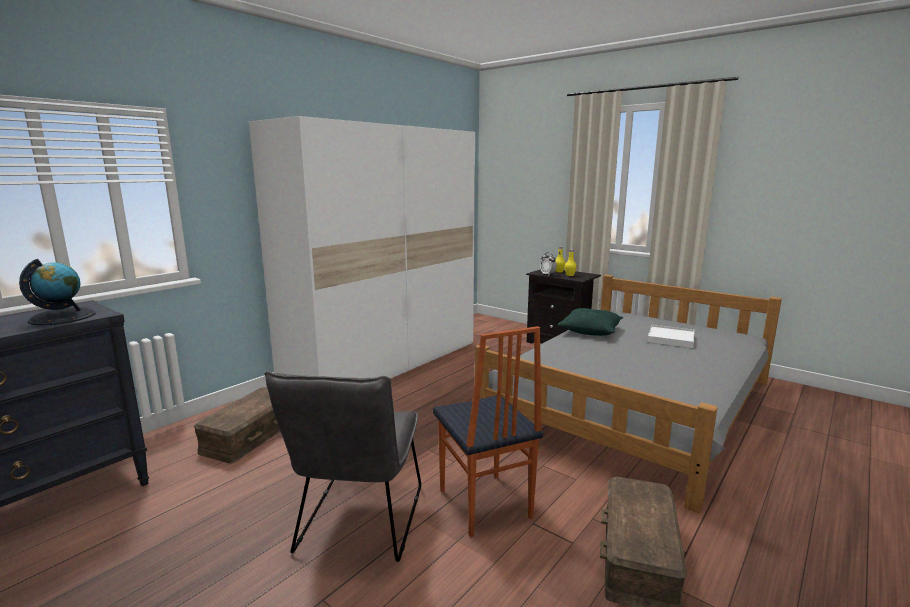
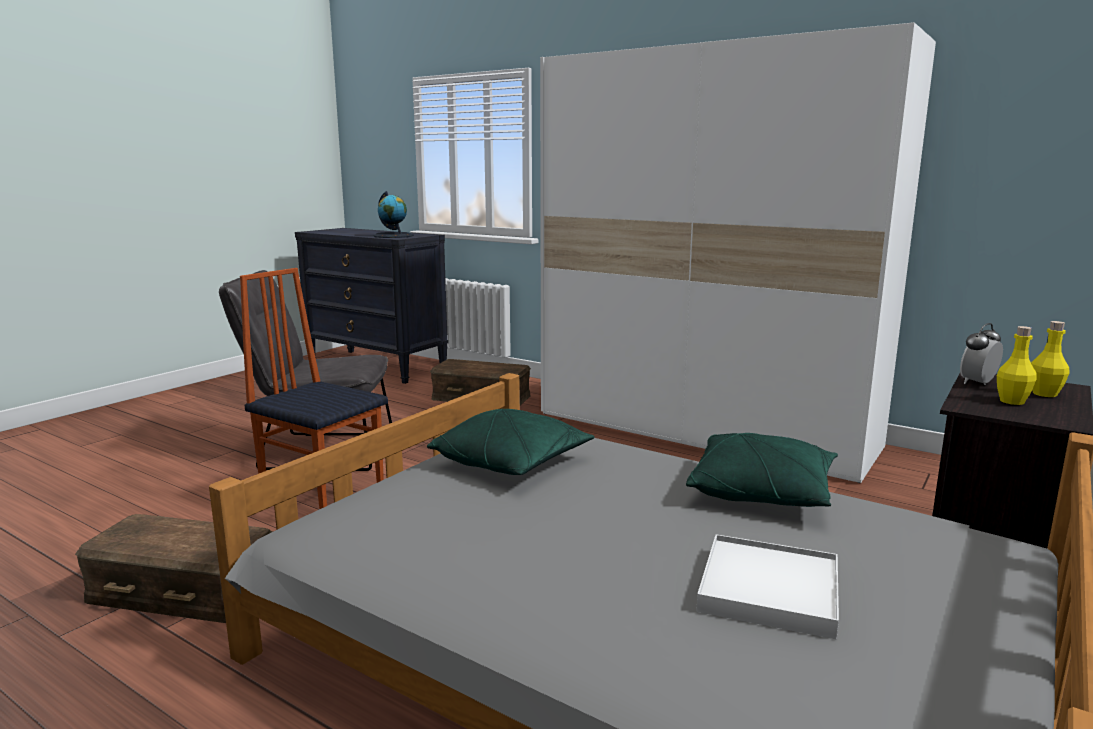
camera: 85 degrees right, 0 degrees up
chair [433,326,543,538] -> chair turned 60 degrees clockwise [240,268,388,509]
none -> green pillow [427,409,595,475]

